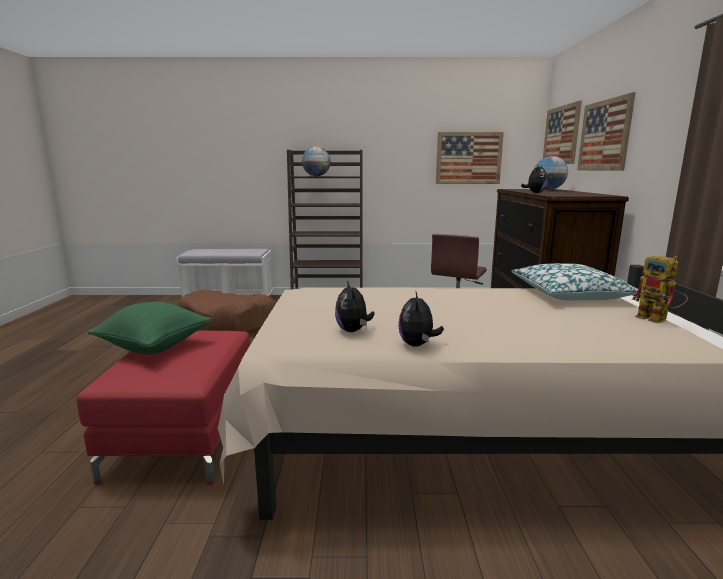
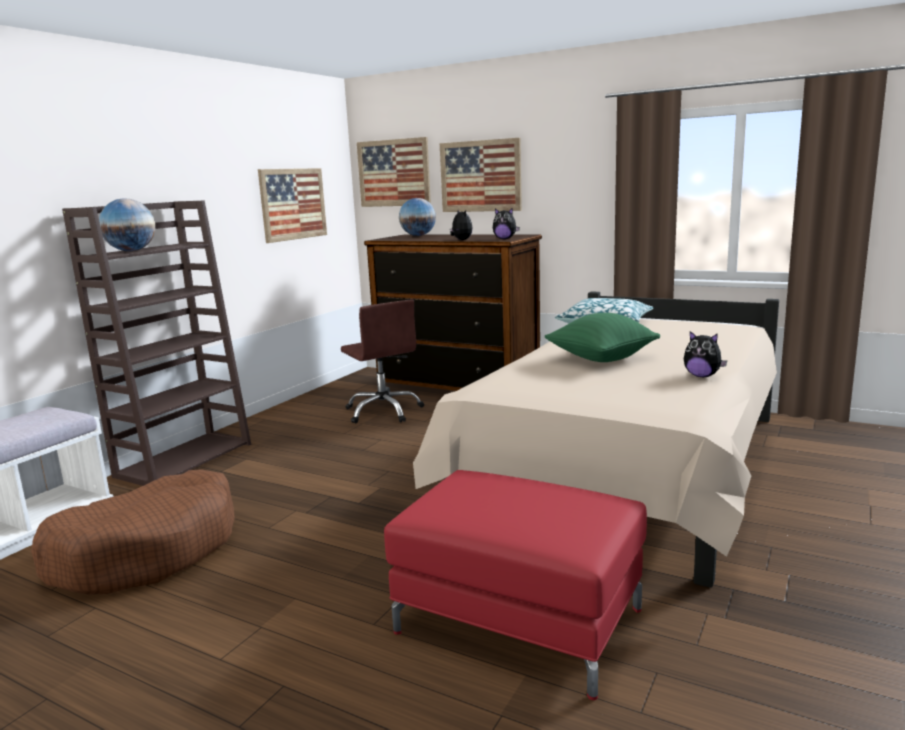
camera: 60 degrees left, 0 degrees up
green pillow [88,302,211,354] -> green pillow moved to [545,313,660,362]
plush toy [335,281,374,332] -> plush toy moved to [493,208,520,239]
toy robot [632,256,688,323] -> none

